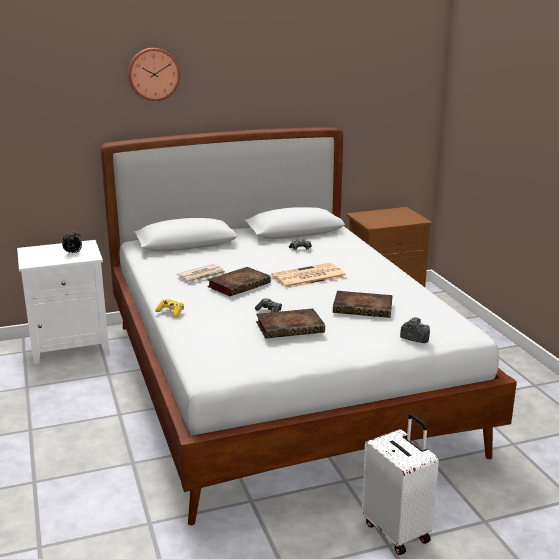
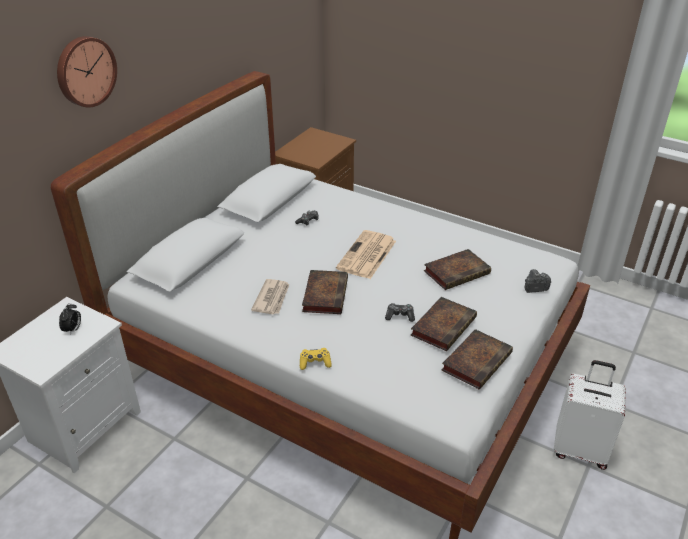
camera: 40 degrees left, 15 degrees up
none -> book [442,329,513,390]

